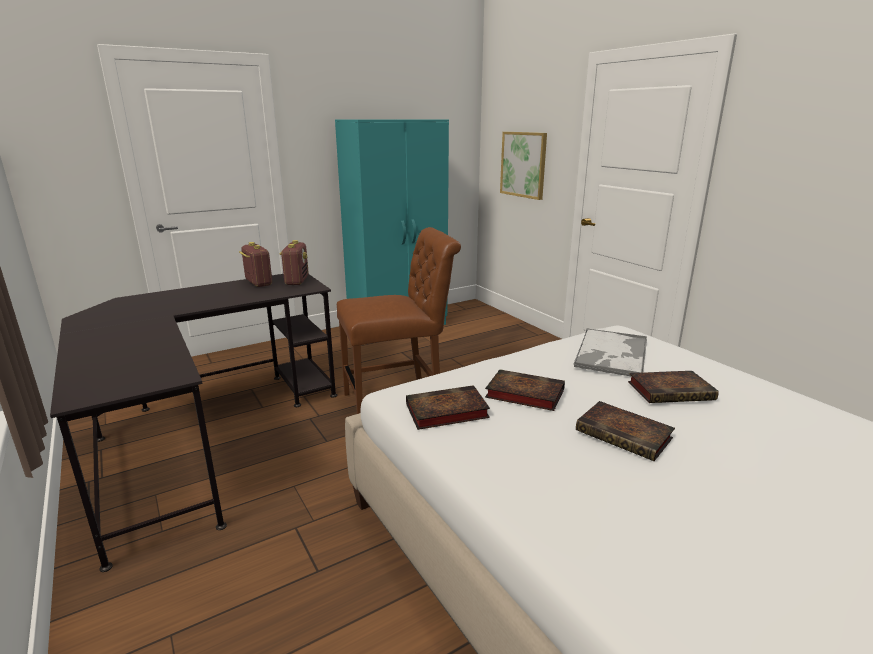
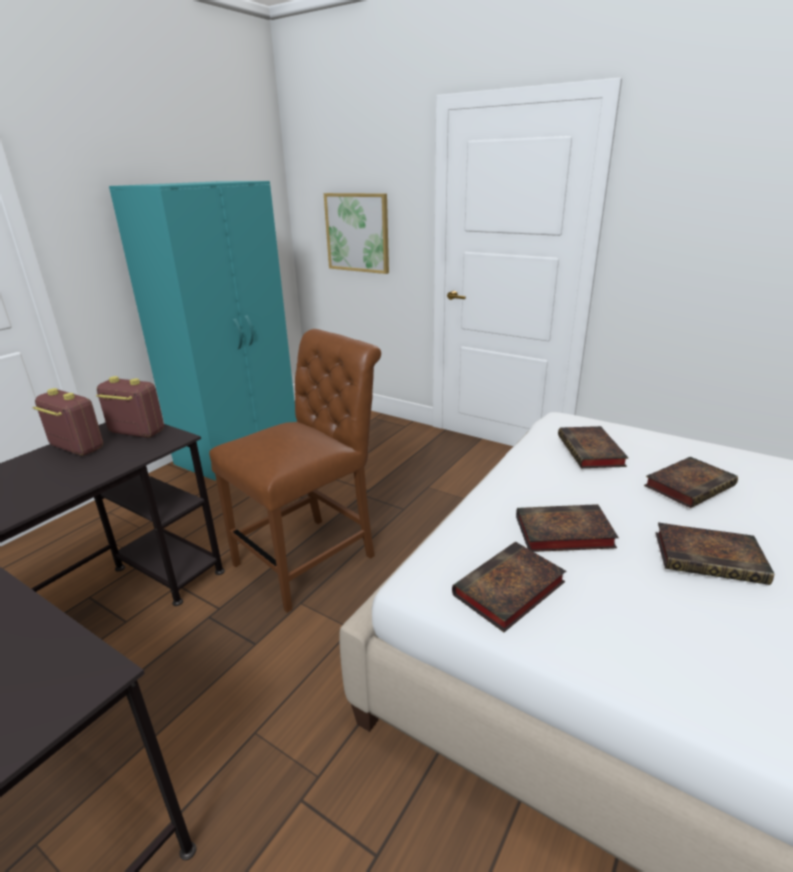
camera: 25 degrees left, 5 degrees up
radio [280,240,309,285] -> radio turned 45 degrees counterclockwise [96,376,164,438]
tray [573,329,647,376] -> book [558,426,628,468]

